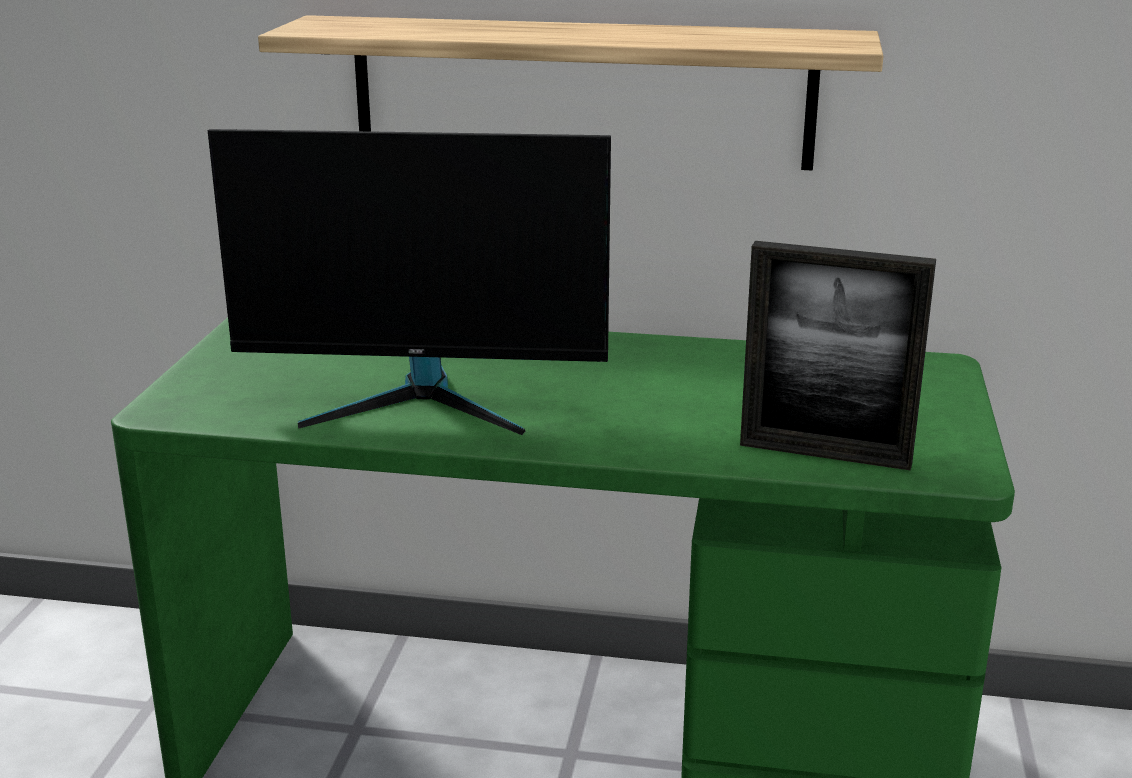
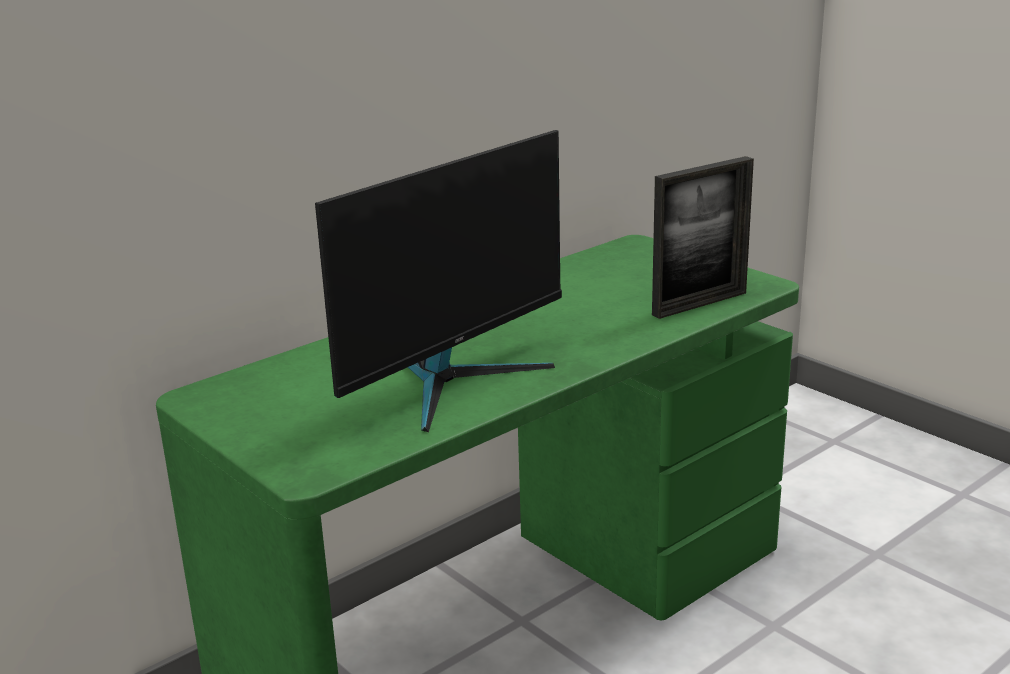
camera: 50 degrees left, 0 degrees up
shelf [258,15,883,170] -> none

